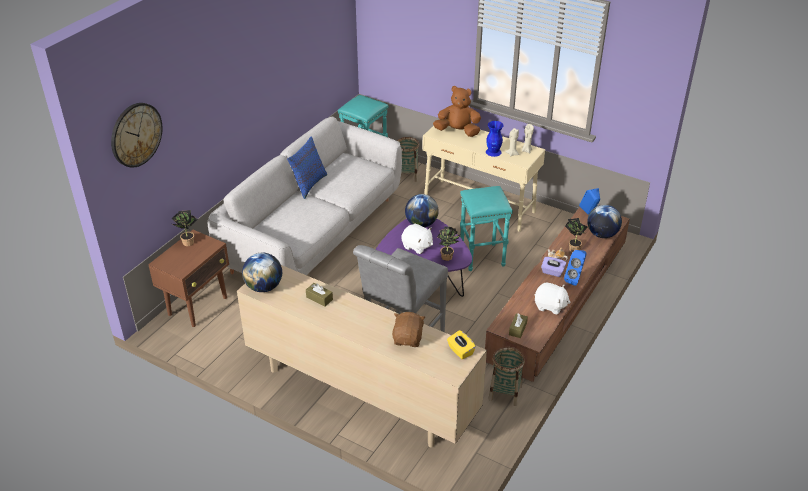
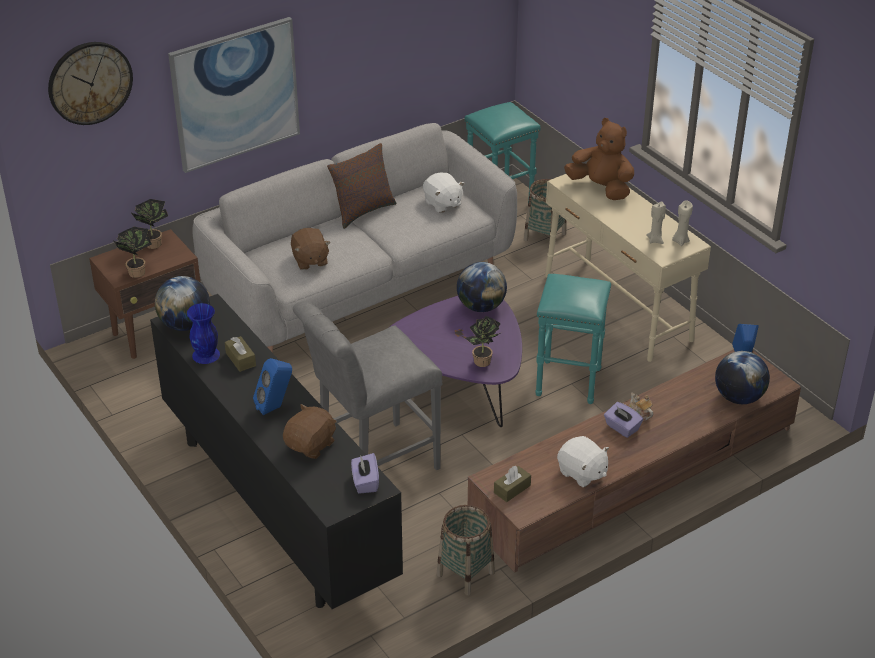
camera: 25 degrees right, 0 degrees up
beige cabinet [237,265,487,447] -> black cabinet [150,294,403,609]
blue pillow [287,136,327,199] -> brown pillow [327,143,397,229]
white plush toy [401,224,433,254] -> white plush toy moved to [423,173,464,213]
yellow tissue box [447,330,476,359] -> purple tissue box [351,453,379,494]
blue vase [486,121,504,157] -> blue vase moved to [187,303,220,364]
blue speaker [564,250,587,286] -> blue speaker moved to [253,358,292,415]
potted plant [565,218,588,252] -> potted plant moved to [113,227,152,278]
none -> picture [168,17,300,173]
none -> brown plush toy [291,228,330,270]

